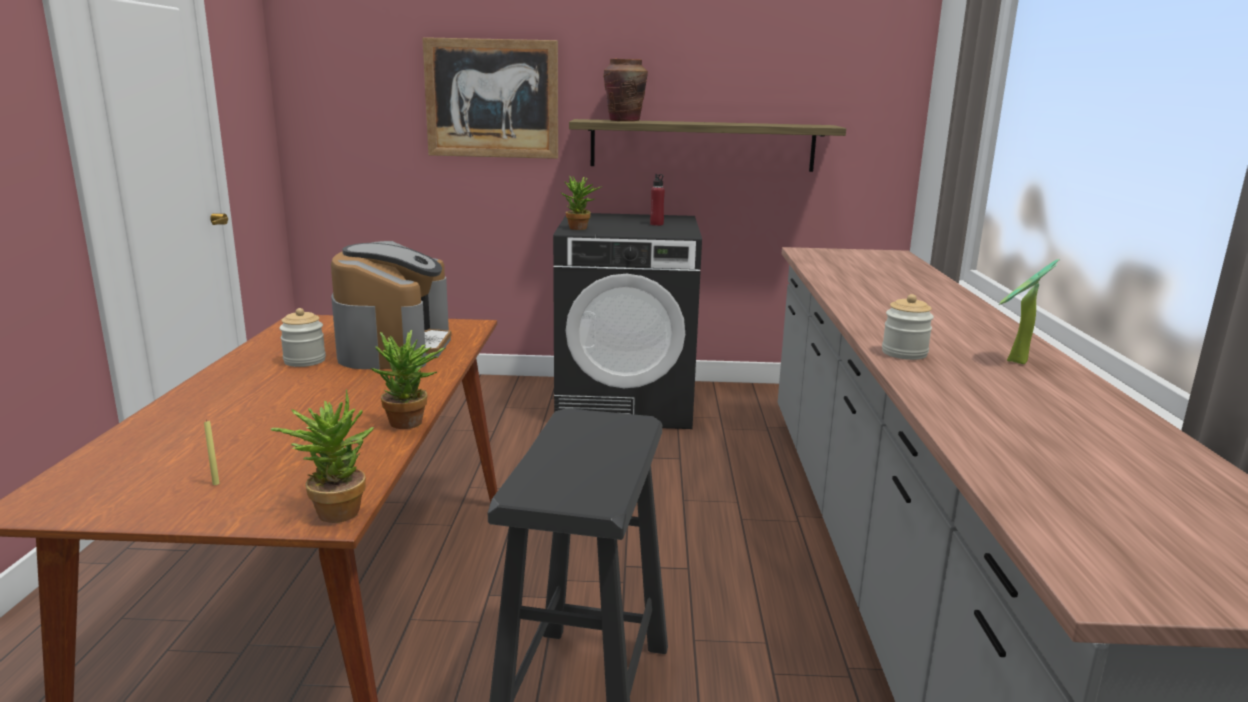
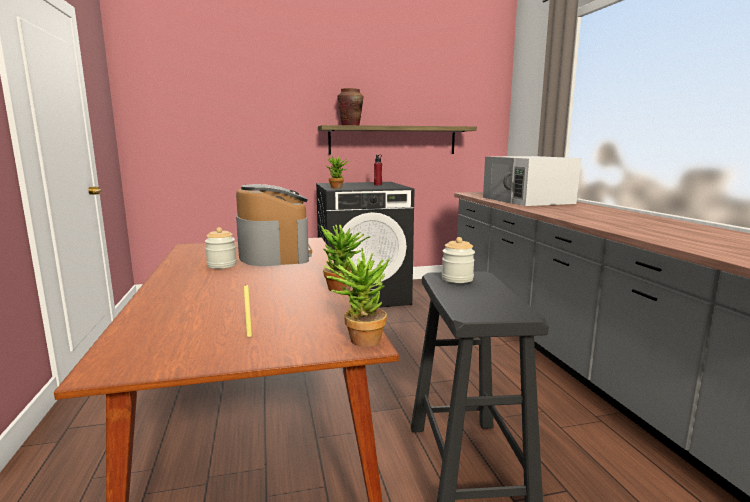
camera: 15 degrees left, 5 degrees down
picture [422,37,558,159] -> none
jar [882,294,934,360] -> jar moved to [442,237,475,283]
potted plant [998,259,1059,364] -> none
none -> white microwave [483,156,581,206]

